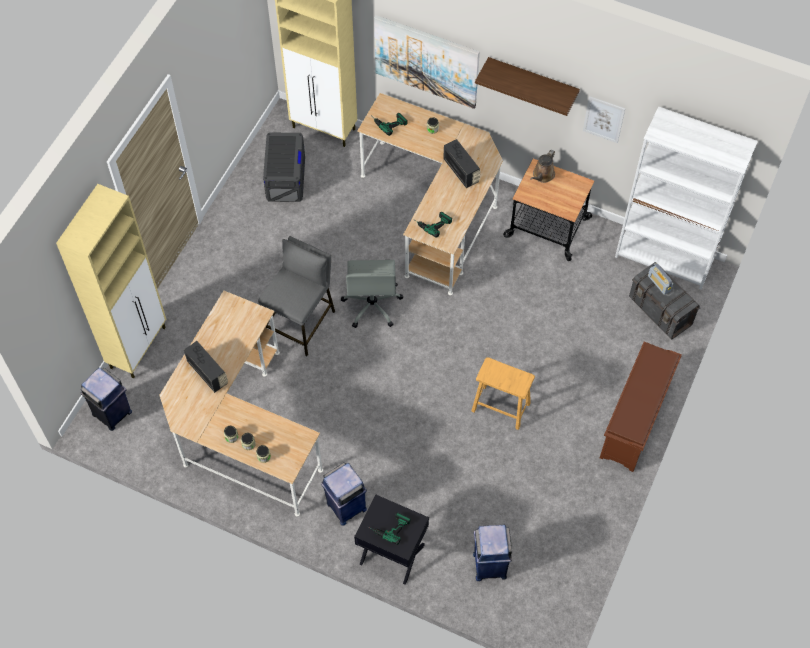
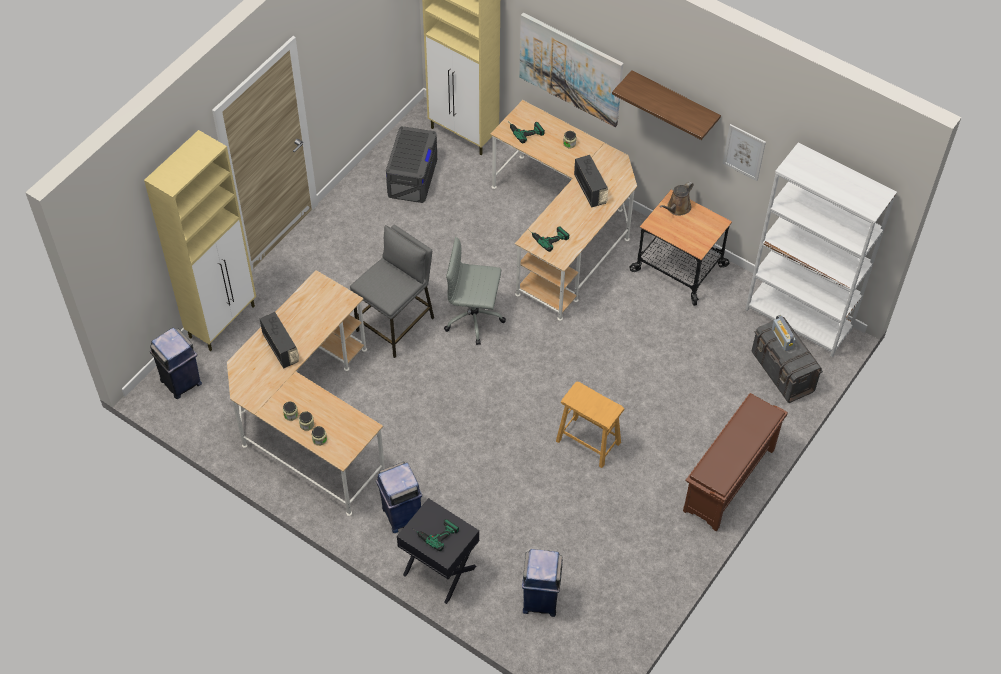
camera: 10 degrees right, 5 degrees down
grey office chair [341,260,403,328] -> grey office chair turned 90 degrees clockwise [444,237,506,345]

